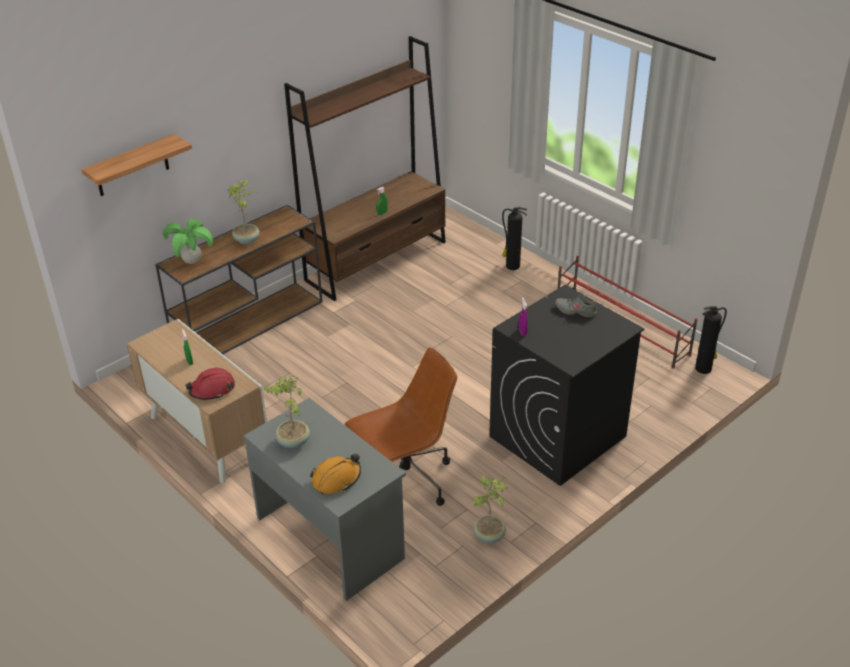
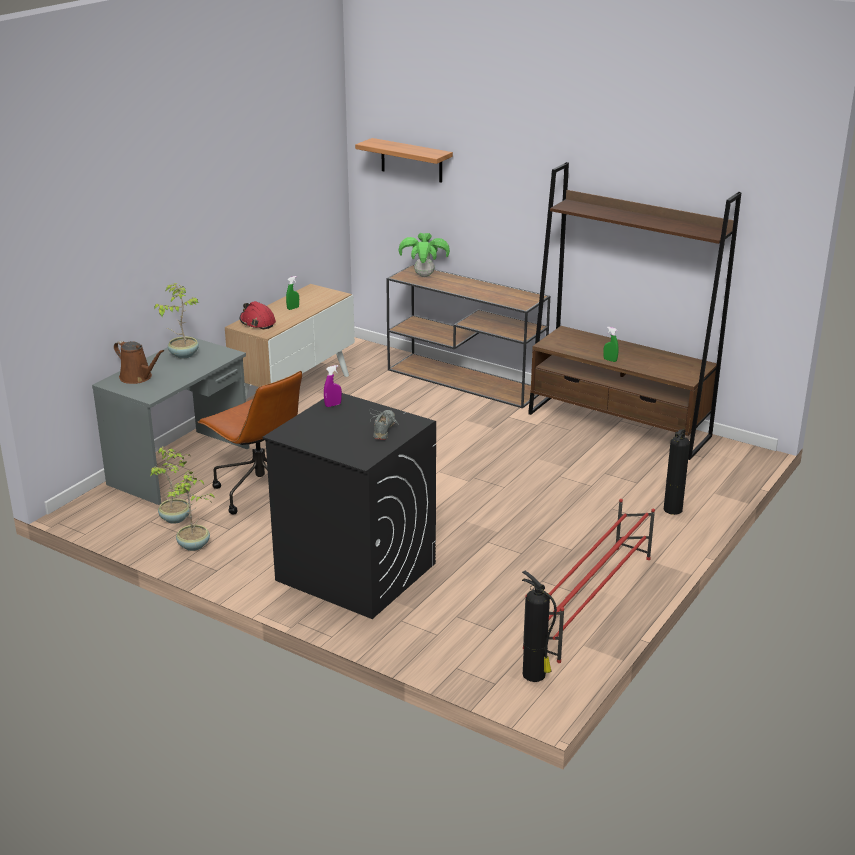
camera: 75 degrees right, 10 degrees down
potted plant [227,180,259,245] -> potted plant moved to [150,446,190,524]
orange hard hat [310,454,361,494] -> brown watering can [114,341,164,384]

